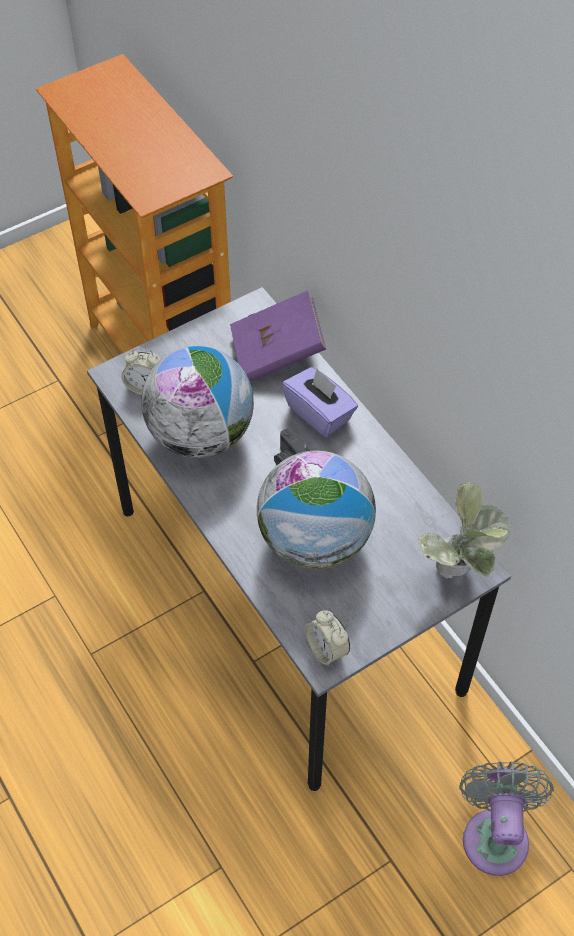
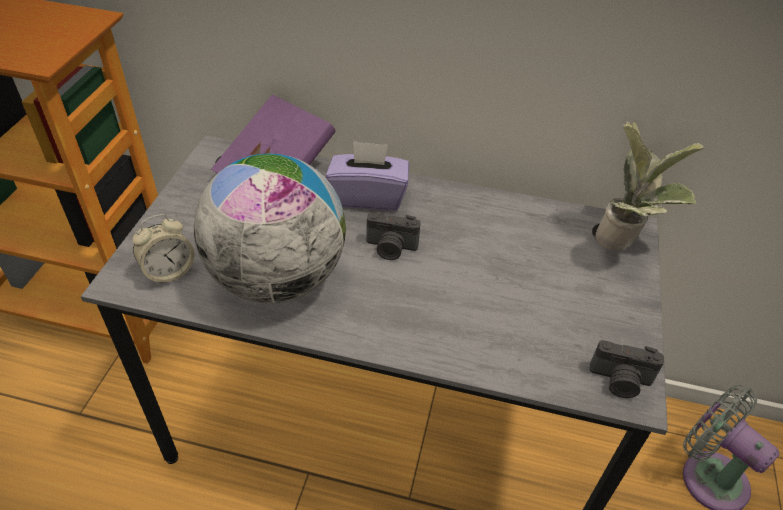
camera: 45 degrees left, 10 degrees down
globe [257,451,376,570] -> none
alarm clock [305,610,350,666] -> camera [590,340,664,398]

